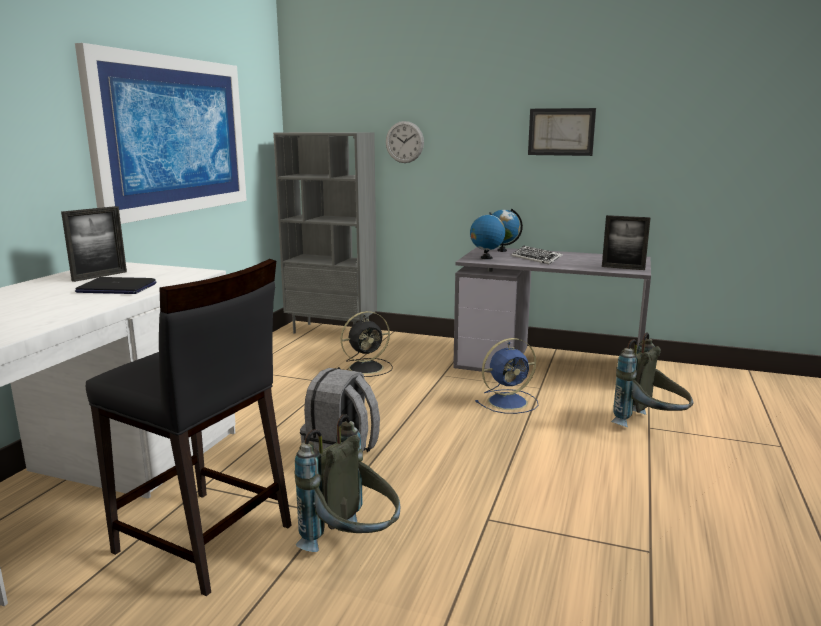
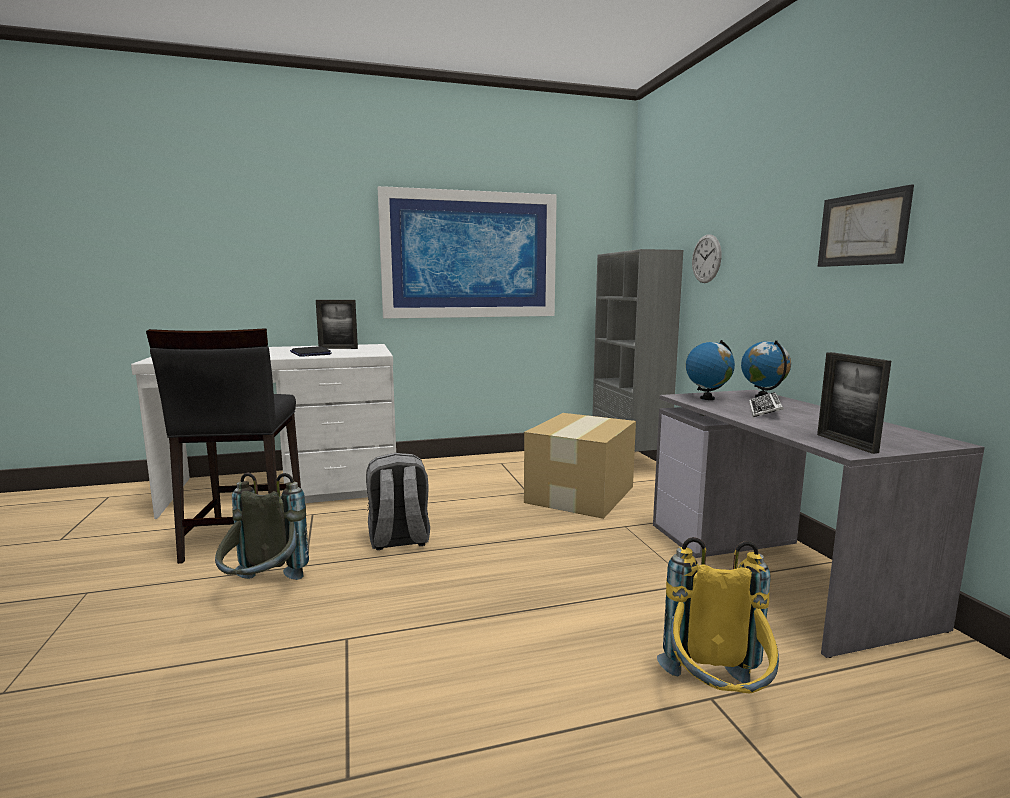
camera: 55 degrees right, 5 degrees down
black fan [338,311,393,377] -> cardboard box [524,413,636,519]
blue fan [475,338,538,414] -> none
grey backpack [611,332,694,427] -> yellow backpack [657,537,779,693]

